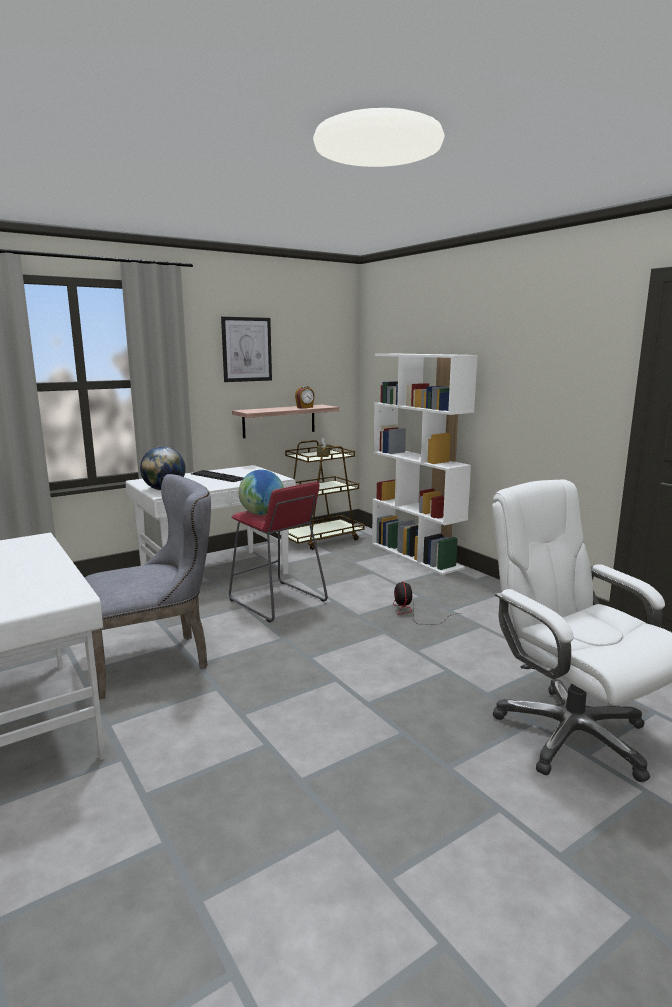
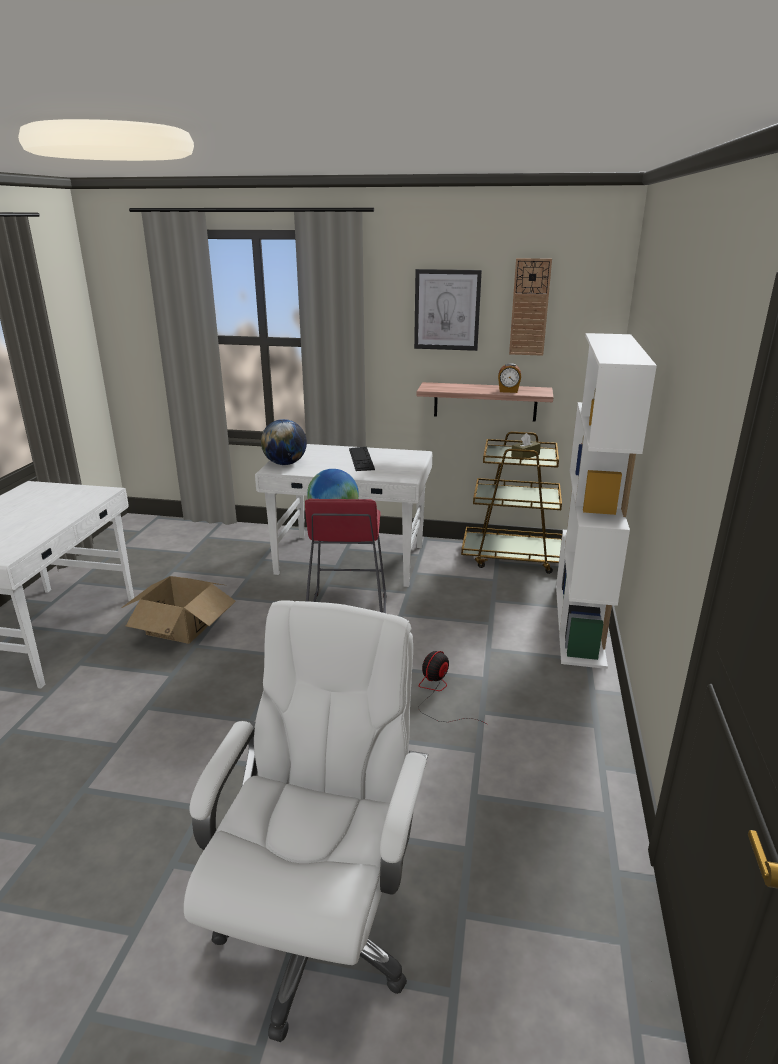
camera: 45 degrees right, 10 degrees up
grey chair [85,474,211,699] -> cardboard box [121,576,236,644]
none -> wall clock [509,258,552,356]

